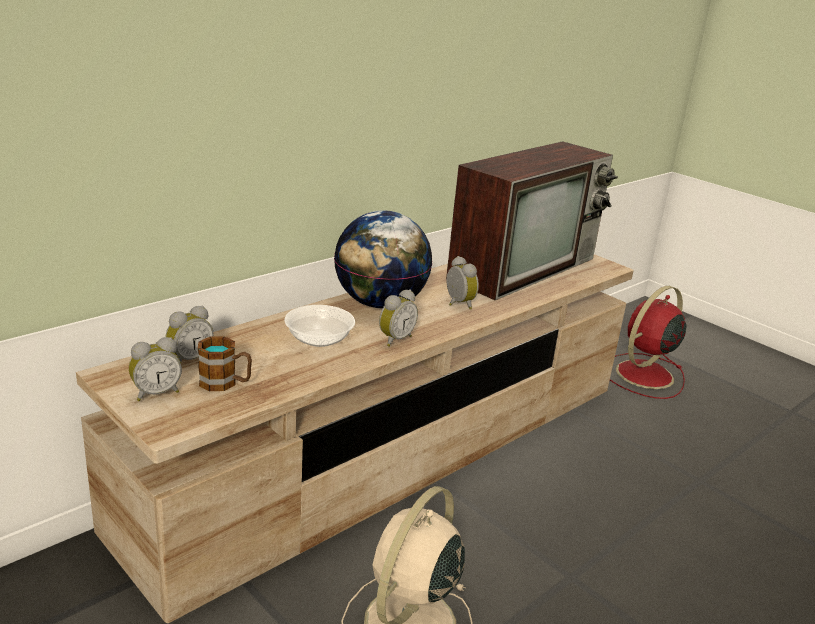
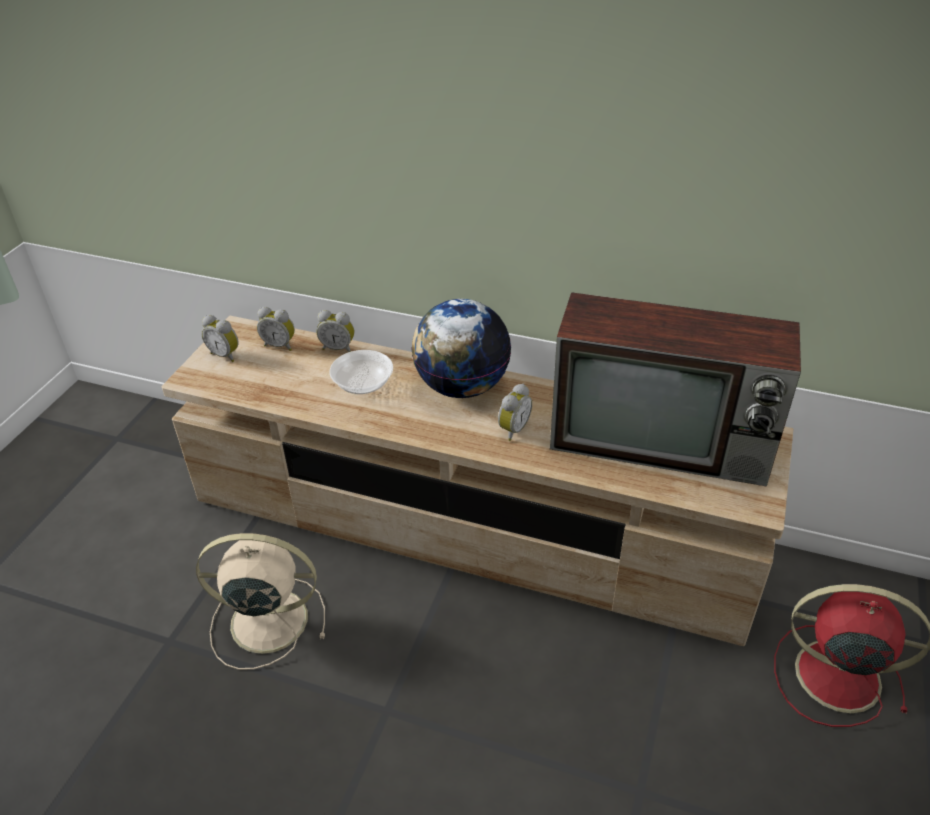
camera: 65 degrees right, 15 degrees up
mug [198,336,252,391] -> none
alarm clock [379,289,418,347] -> alarm clock moved to [317,310,354,352]

